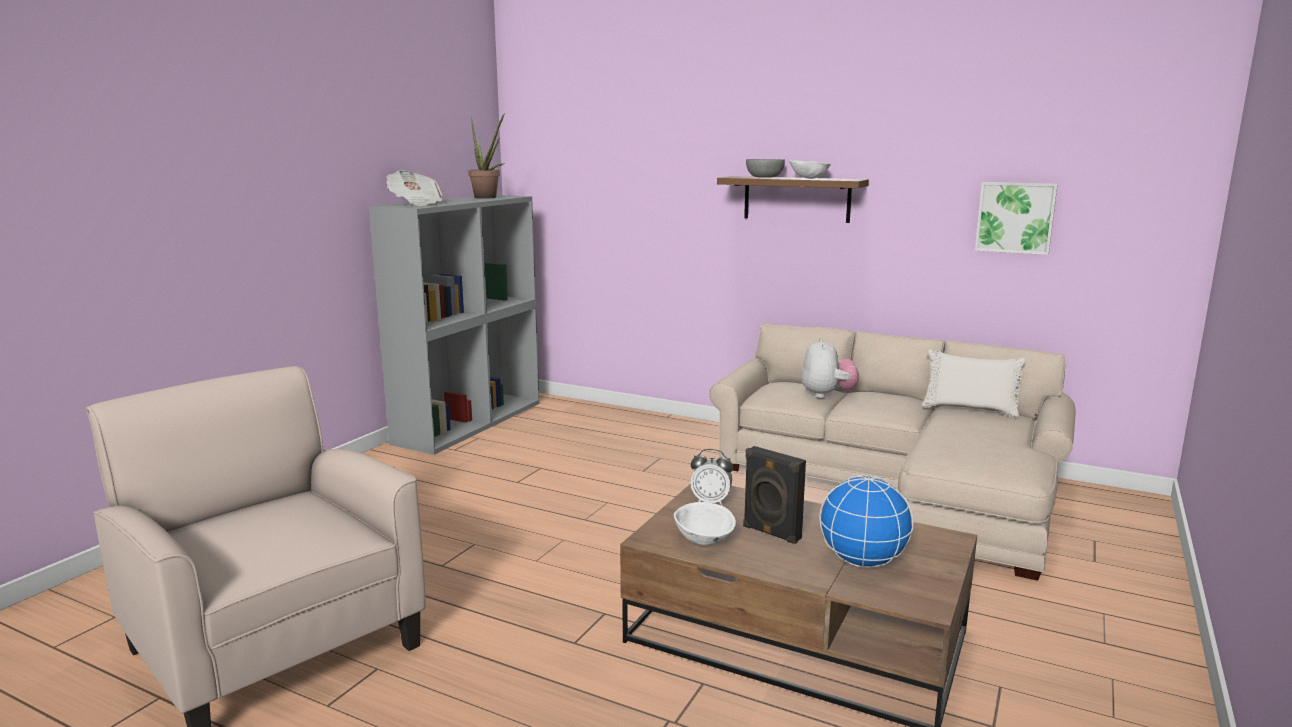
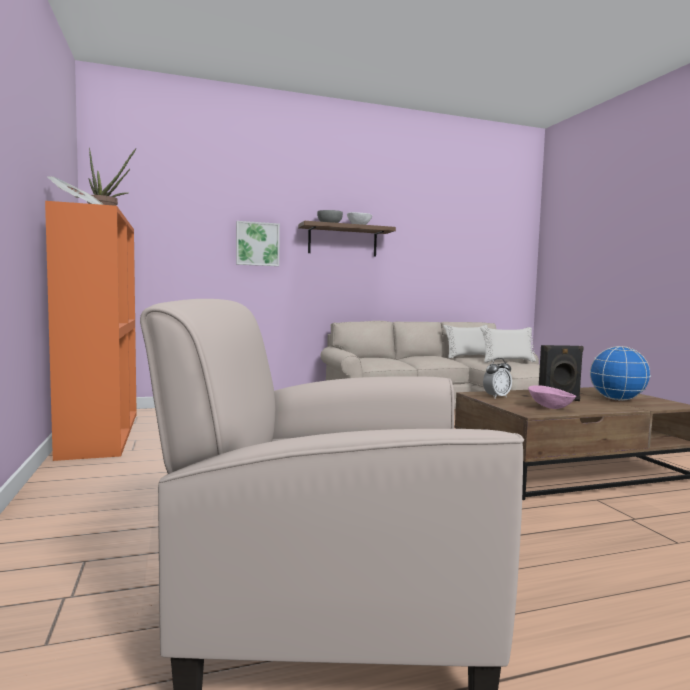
camera: 45 degrees left, 10 degrees down
grey bookcase [369,195,539,455] -> orange bookcase [45,201,137,461]
white bowl [674,502,736,546] -> pink bowl [528,385,576,409]
plush toy [801,338,859,398] -> none
picture [975,182,1058,255] -> picture moved to [236,221,280,266]
none -> white pillow [480,327,536,363]

